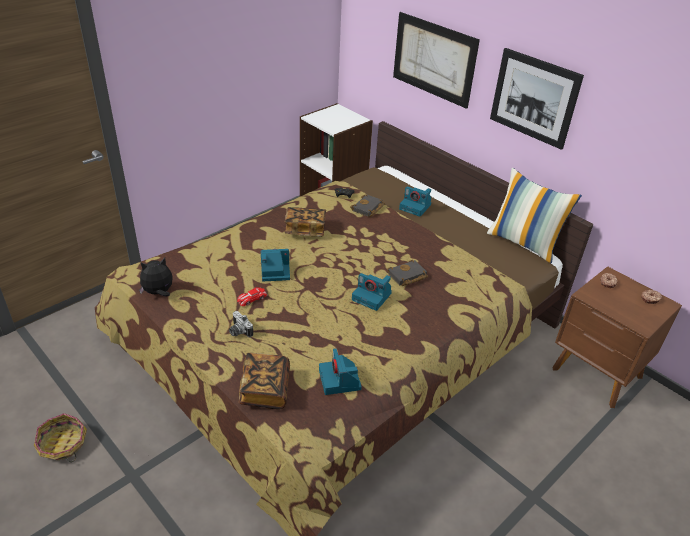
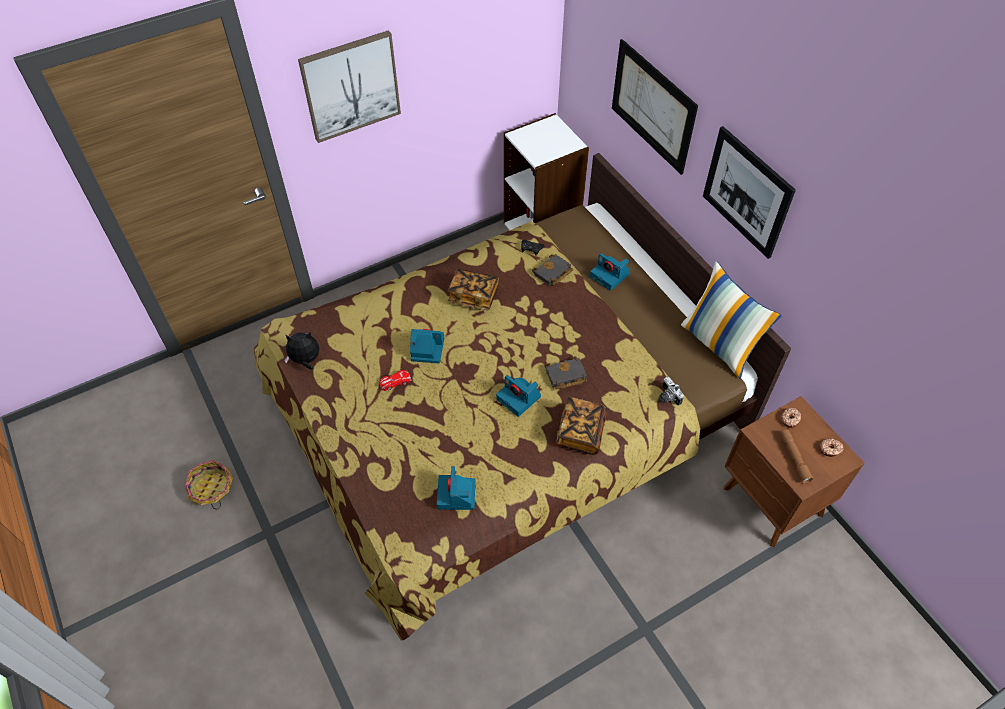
camera: 15 degrees right, 15 degrees up
camera [229,311,253,337] -> camera moved to [659,377,684,405]
book [239,353,290,409] -> book moved to [556,397,607,455]
none -> picture [298,30,401,143]
none -> brown flashlight [780,429,814,484]

